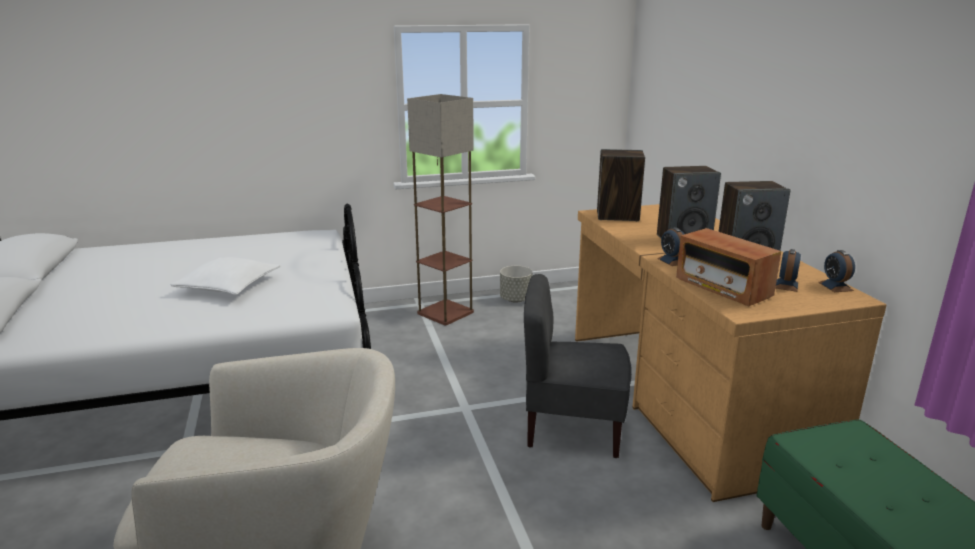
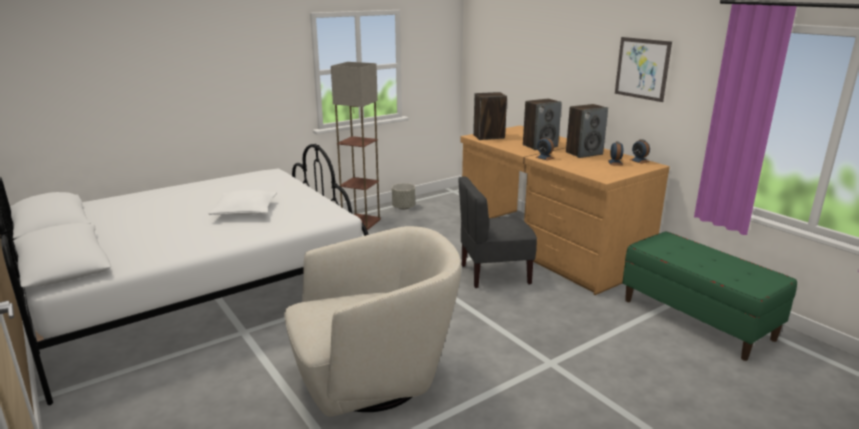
camera: 20 degrees left, 0 degrees up
radio [676,228,781,306] -> none
none -> picture [615,37,672,102]

